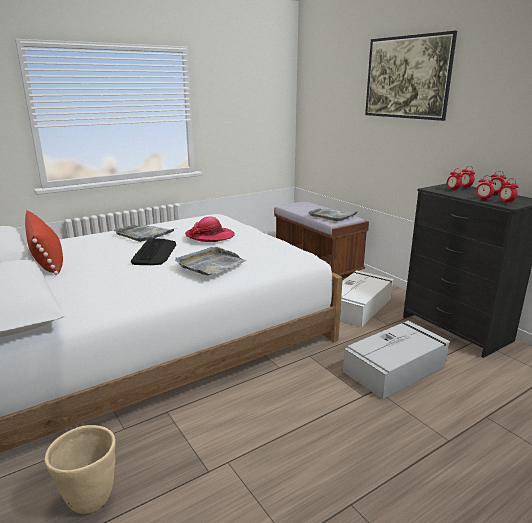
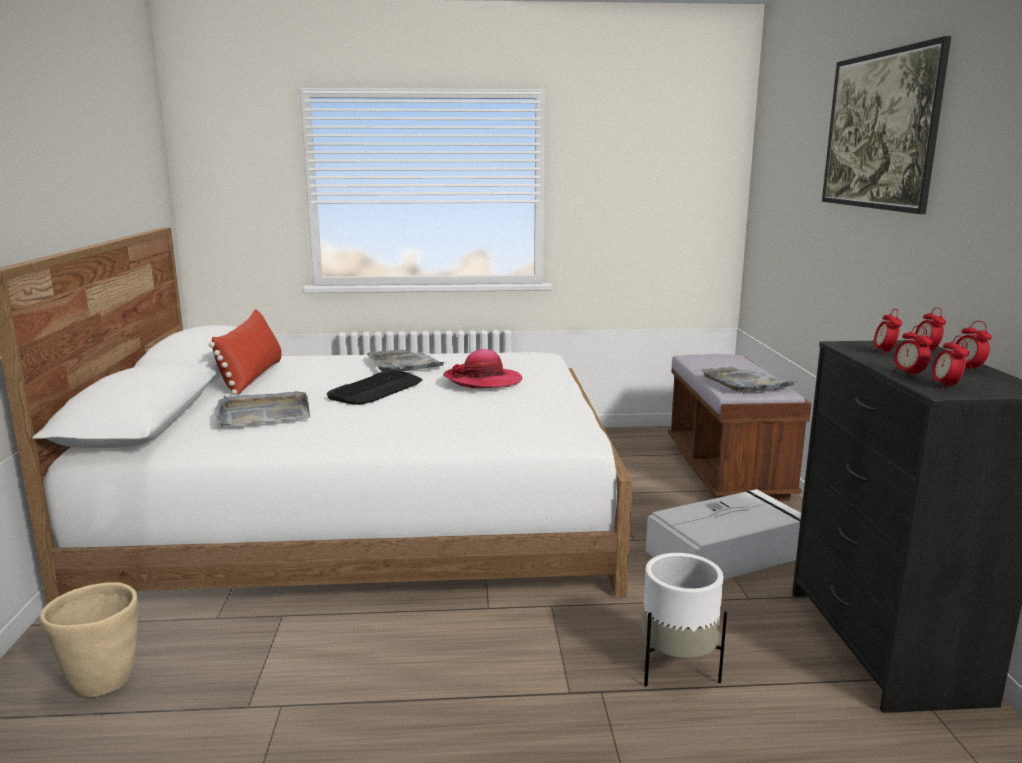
camera: 30 degrees right, 5 degrees down
grey tray [175,247,246,276] -> grey tray moved to [215,391,310,426]
grey storage box [343,321,450,399] -> white planter [642,553,727,686]

